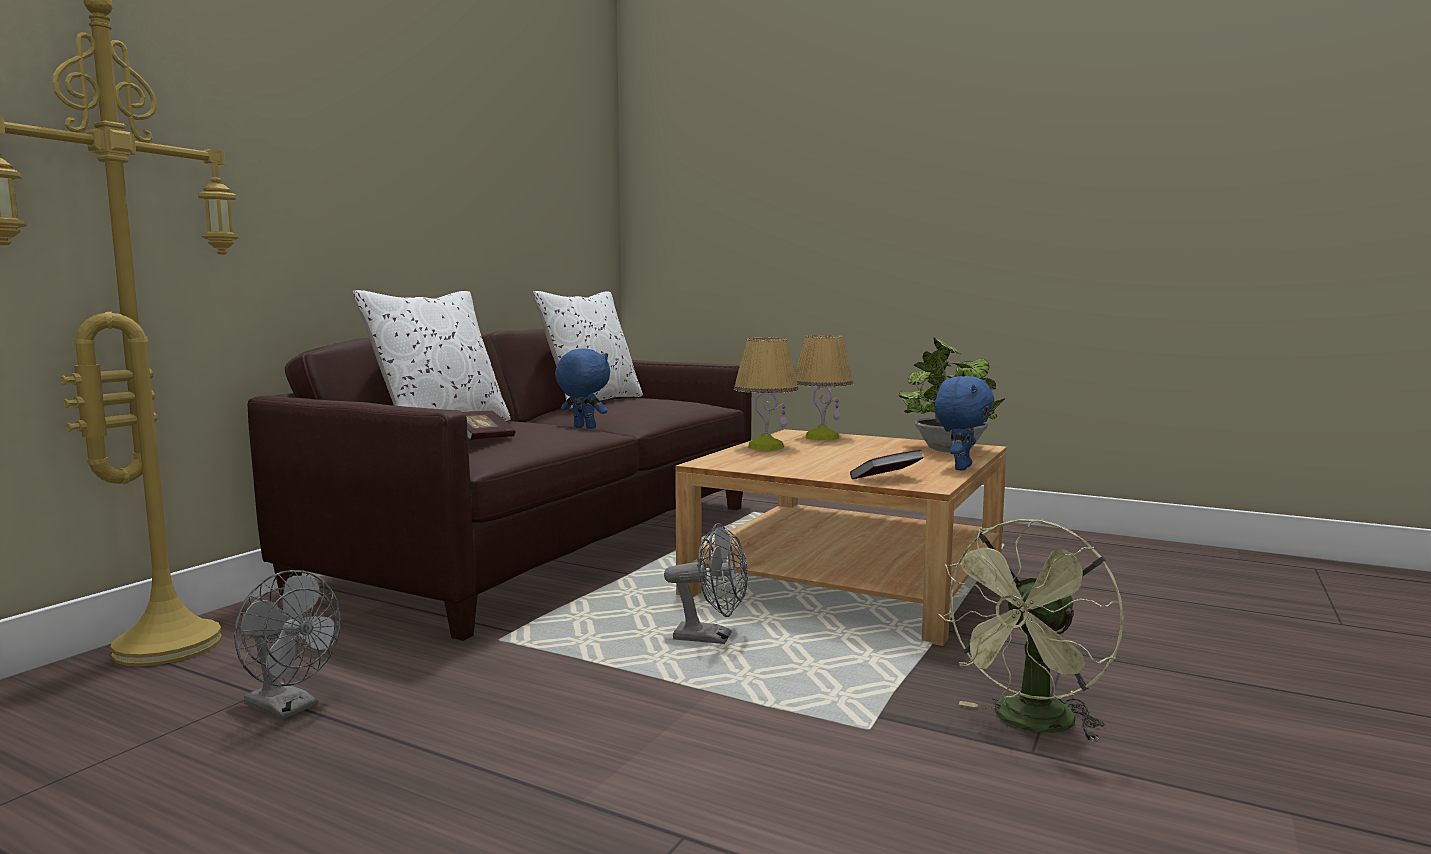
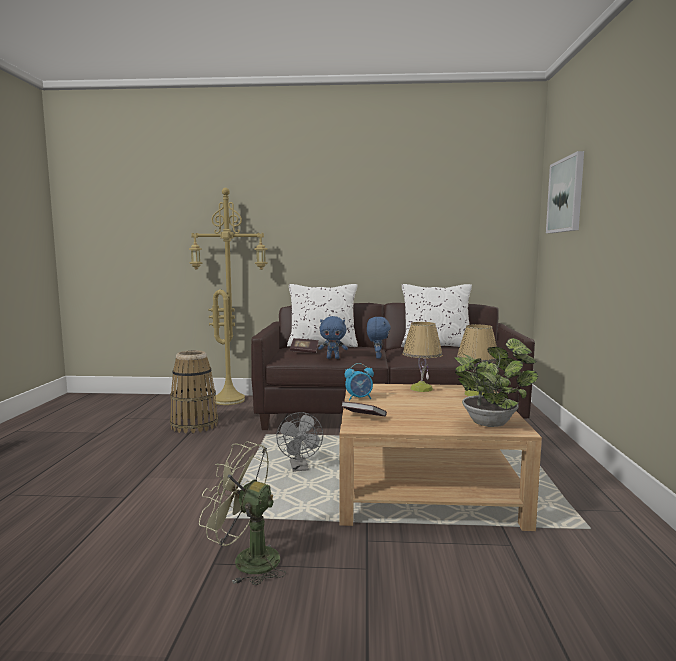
camera: 65 degrees right, 0 degrees up
grey fan [234,570,341,719] -> basket [170,350,218,434]
blue plush toy [935,376,994,471] -> blue plush toy moved to [318,316,348,359]
none -> alarm clock [345,363,374,400]
none -> picture [546,151,584,233]

